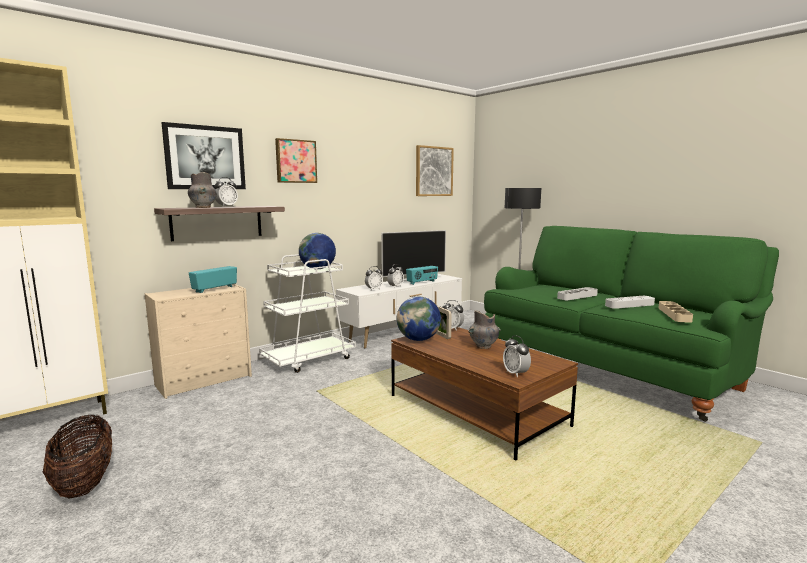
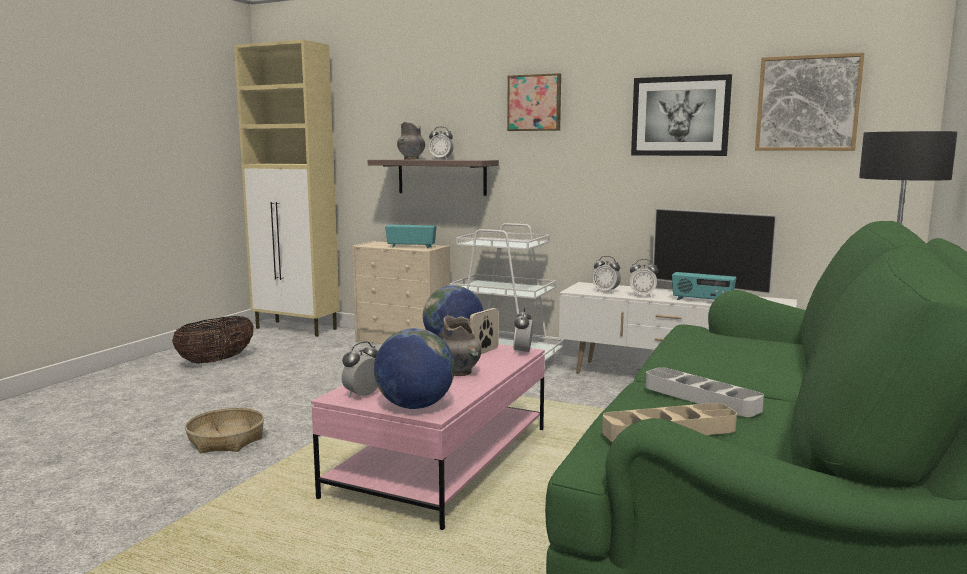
camera: 65 degrees right, 0 degrees up
picture [161,122,246,189] -> picture moved to [631,74,732,156]
globe [299,233,336,269] -> globe moved to [374,328,455,409]
brown coffee table [391,327,578,461] -> pink coffee table [311,344,545,530]
grey tray [557,287,598,300] -> none
none -> basket [185,408,264,453]

